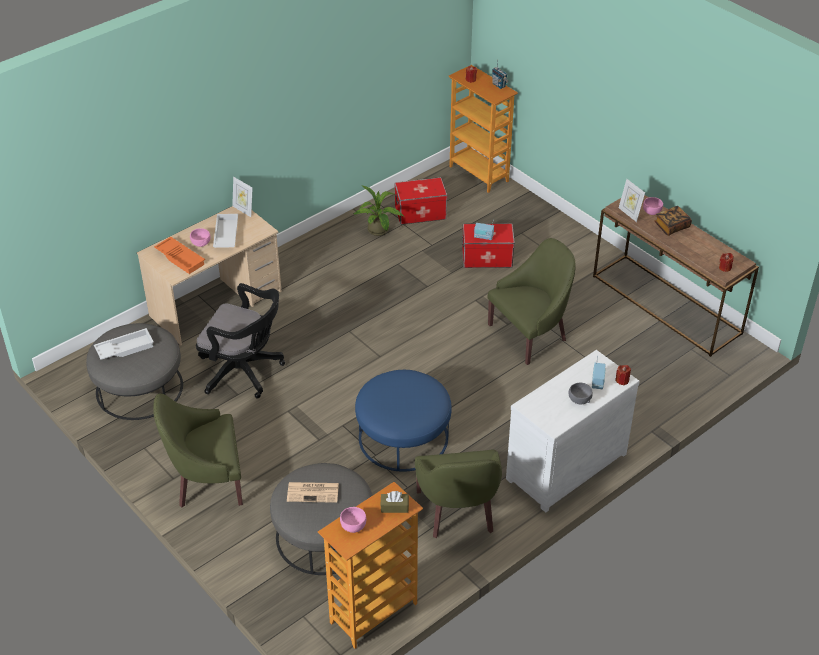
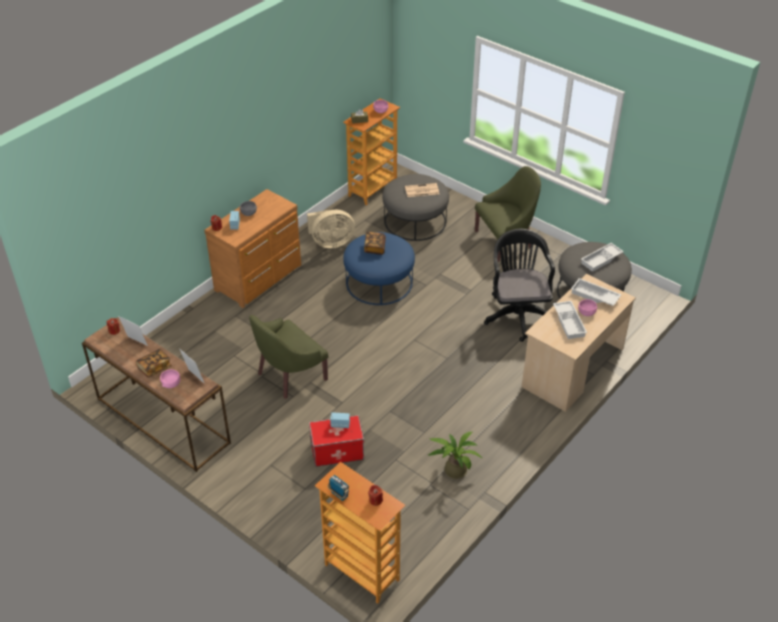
camera: 170 degrees right, 0 degrees up
orange tray [154,237,205,274] -> white tray [571,278,622,306]
black office chair [196,283,285,399] -> black office chair turned 75 degrees clockwise [484,229,555,342]
picture frame [232,177,253,217] -> picture frame moved to [118,316,148,346]
storage box [394,177,447,225] -> none
green armchair [415,450,502,538] -> beige fan [307,210,355,248]
white dresser [506,350,640,512] -> brown dresser [204,189,301,308]
none -> book [364,232,386,255]

